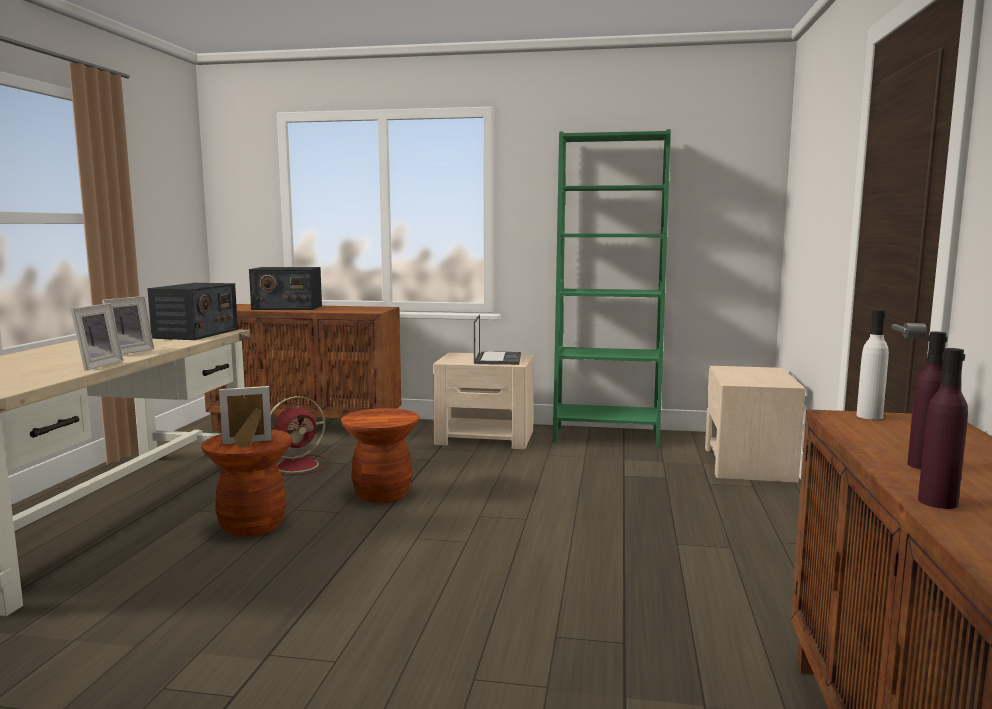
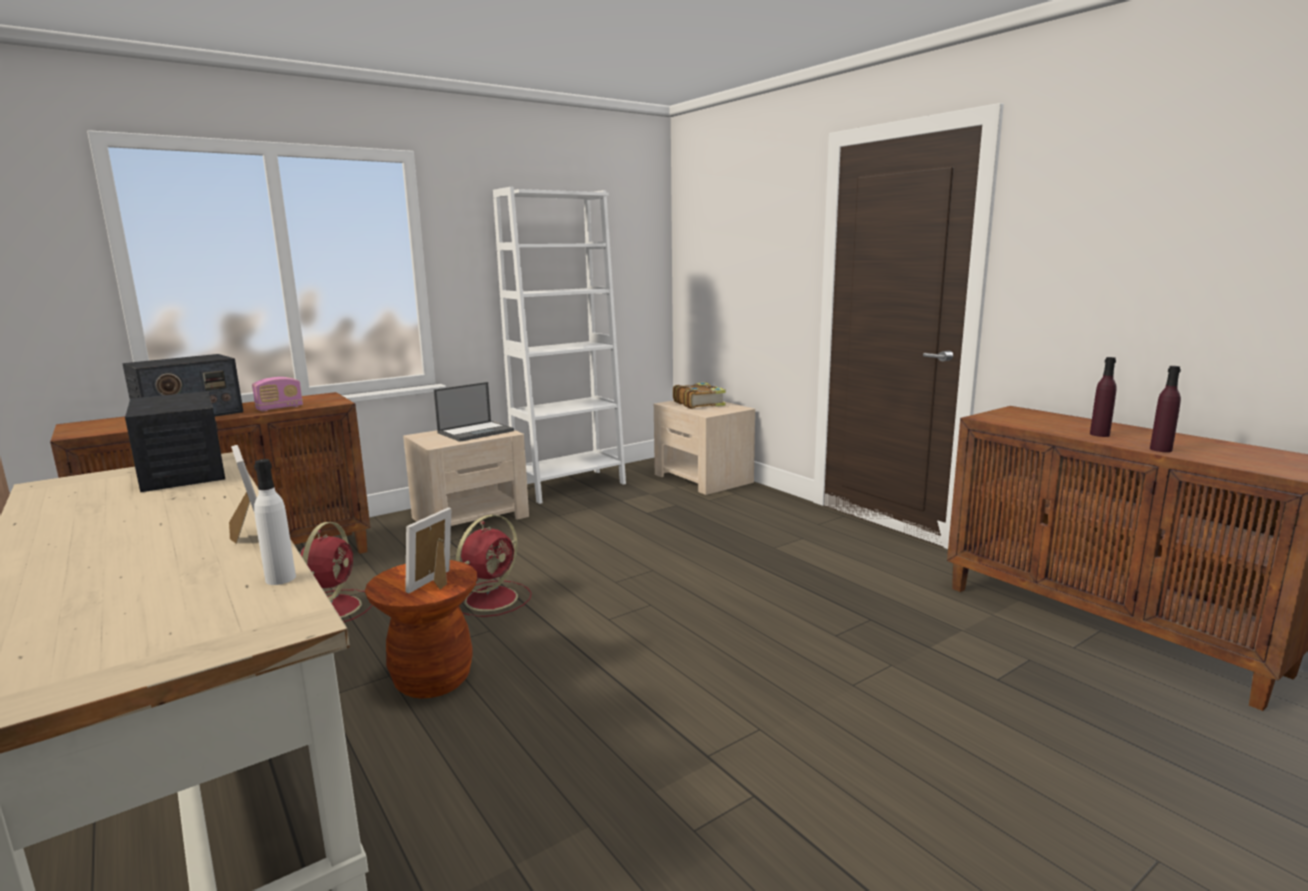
camera: 45 degrees left, 5 degrees up
picture frame [102,296,154,354] -> none
brown stool [341,408,419,503] -> red fan [456,514,532,617]
laptop [474,315,521,365] -> laptop turned 90 degrees clockwise [434,382,514,442]
green bookcase [553,129,671,448] -> white bookcase [493,187,626,504]
white bottle [857,309,889,420] -> white bottle moved to [254,459,296,585]
none -> radio [252,377,303,411]
none -> book [673,382,726,409]

